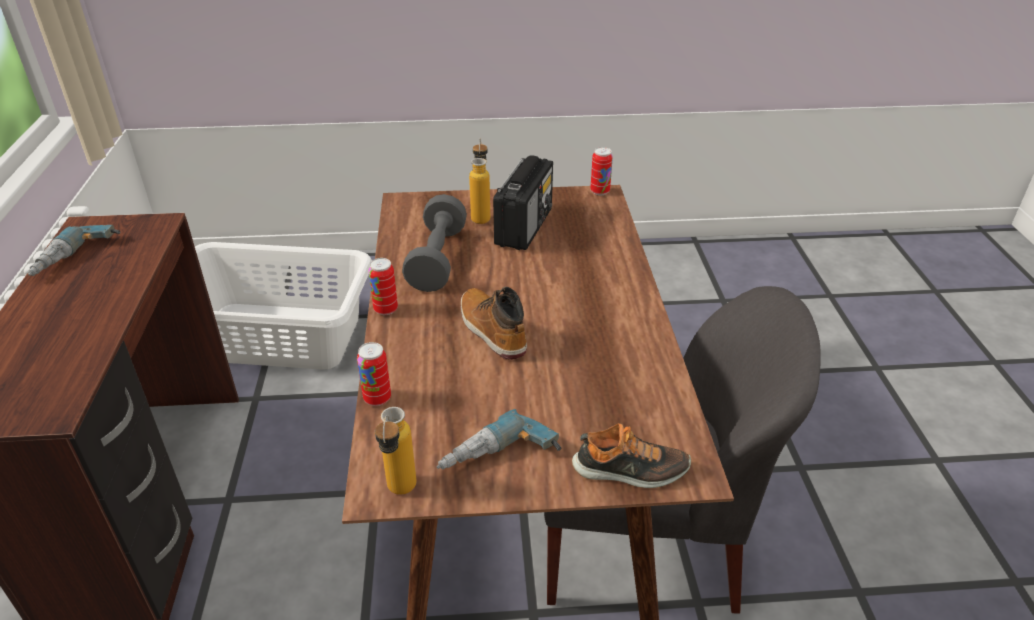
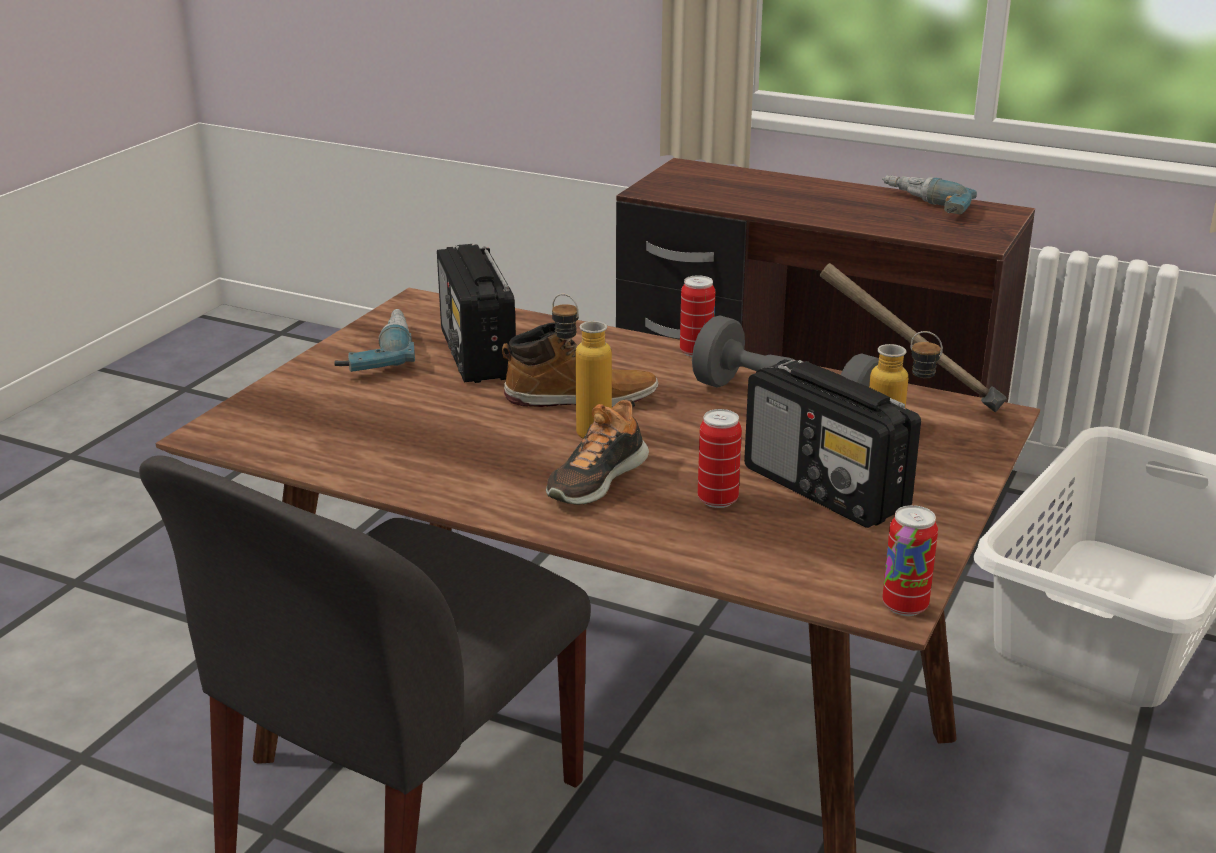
camera: 120 degrees right, 10 degrees down
can [357,342,391,406] -> can moved to [698,409,742,508]
bottle [375,407,417,495] -> bottle moved to [552,293,612,438]
shoe [572,423,691,488] -> shoe moved to [546,399,649,505]
none -> radio [437,244,516,383]
none -> hammer [820,263,1007,412]

